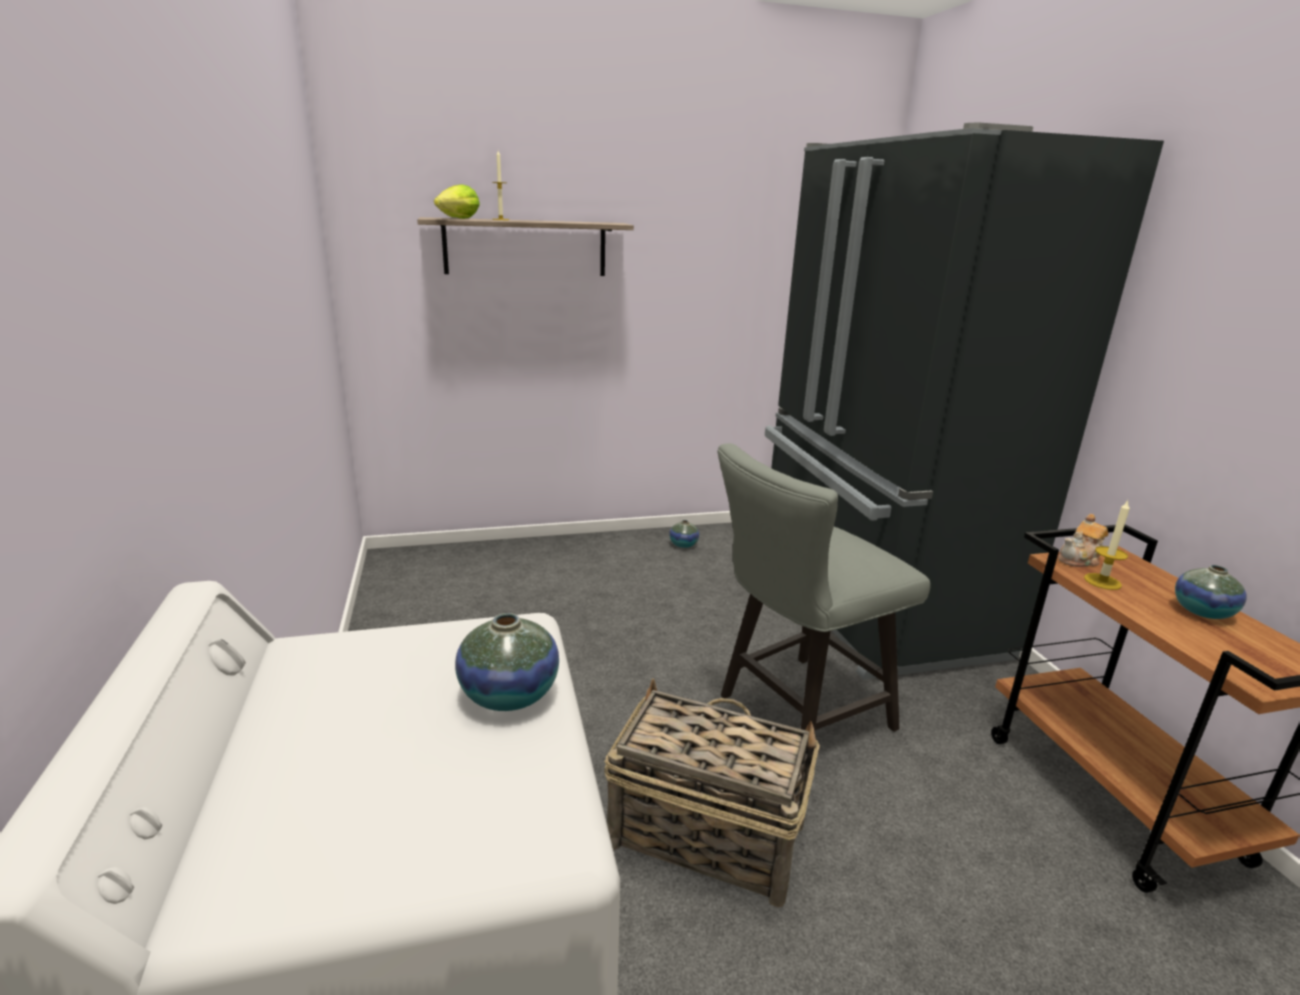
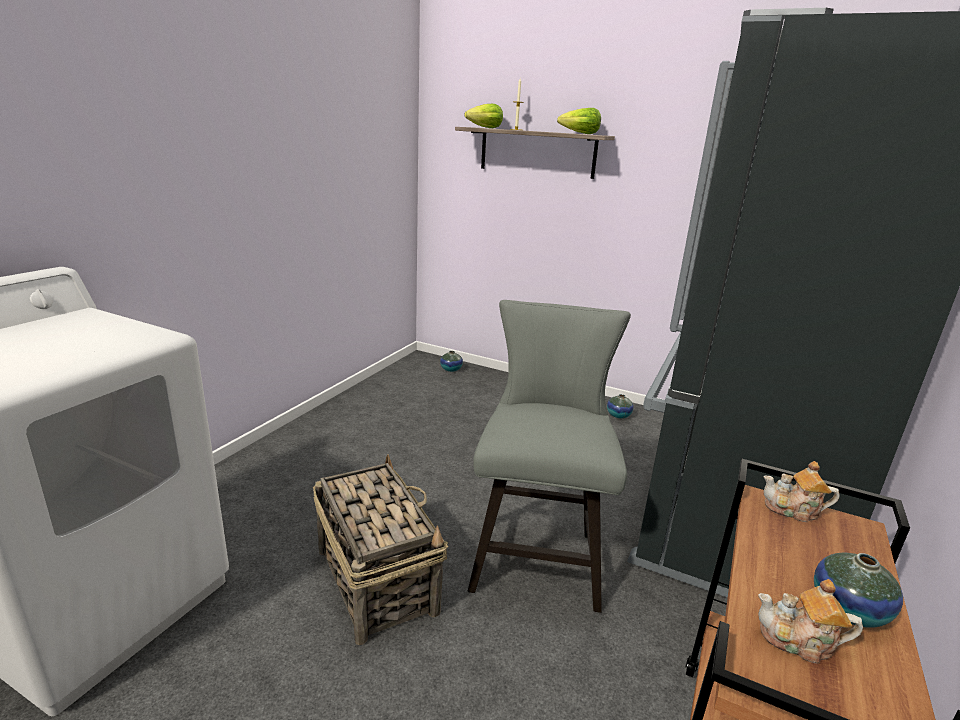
camera: 40 degrees right, 0 degrees up
vase [455,613,559,711] -> vase moved to [440,351,463,372]
grey chair [717,443,931,732] -> grey chair turned 90 degrees clockwise [468,300,631,613]
candle [1084,501,1130,590] -> none
none -> lettuce [557,108,601,134]
none -> teapot [758,579,863,664]

